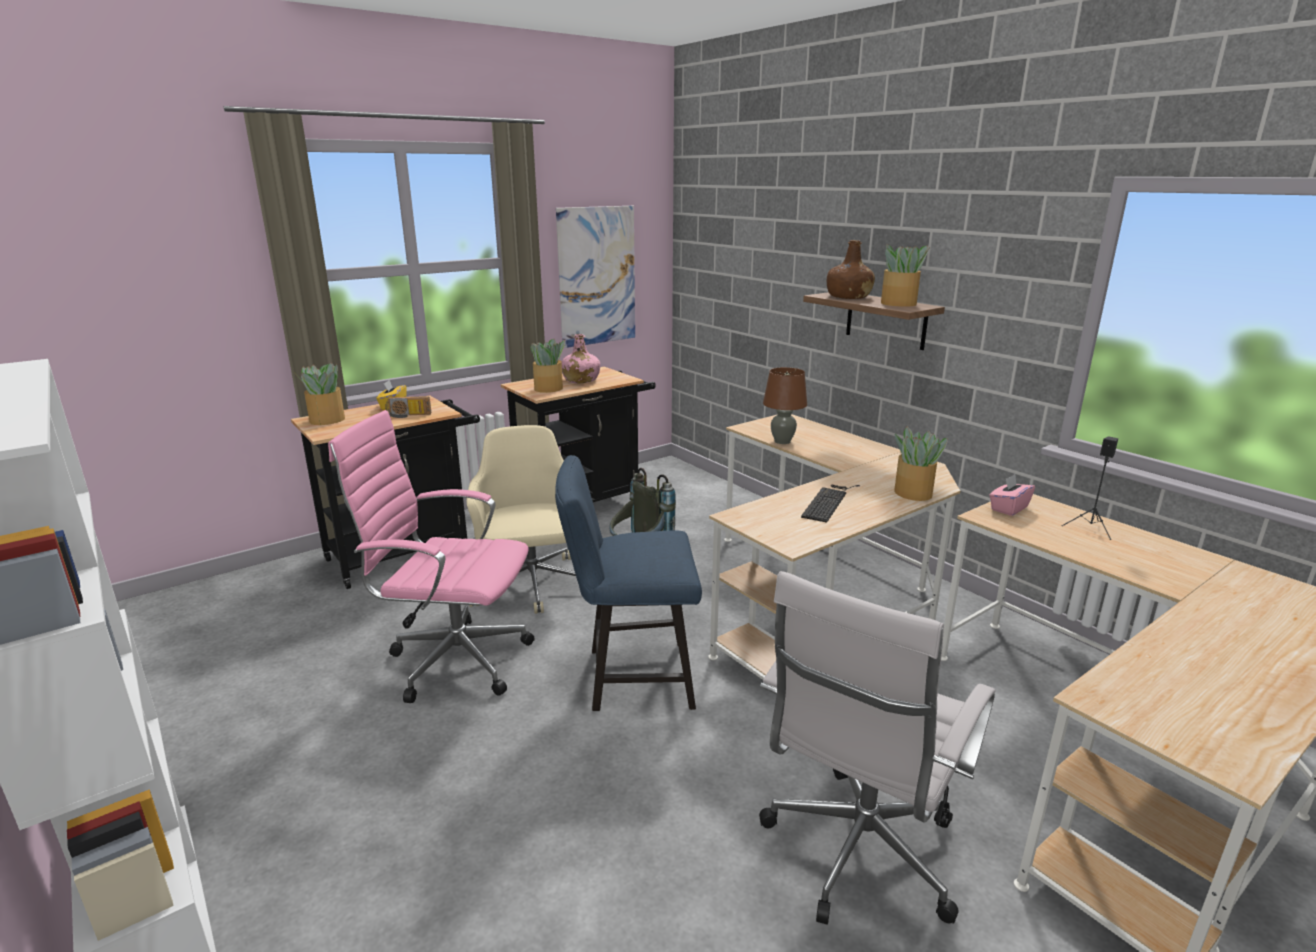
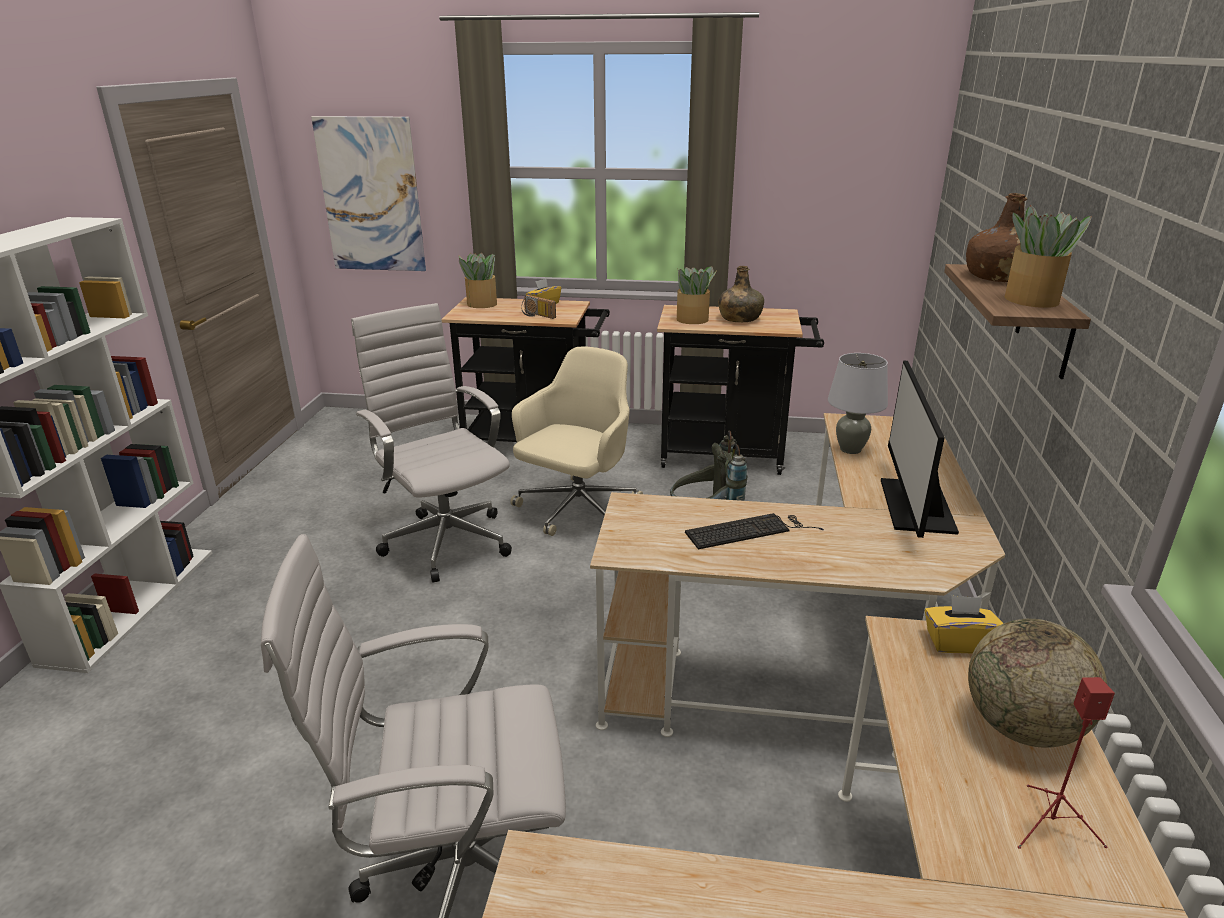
camera: 45 degrees right, 5 degrees up
pink office chair [328,410,534,703] -> white office chair [351,303,512,583]
blue chair [555,455,702,711] -> none
picture [556,206,635,348] -> picture moved to [311,116,426,271]
pink bottle [562,334,600,383] -> green bottle [718,266,764,322]
brown table lamp [763,367,807,444] -> grey table lamp [828,353,888,454]
potted plant [894,427,948,501] -> none
pink tissue box [989,475,1035,516] -> yellow tissue box [924,595,1004,654]
black speaker [1062,436,1118,540] -> globe [968,619,1107,748]
none -> monitor [881,361,959,538]
none -> red speaker [1018,677,1115,849]

